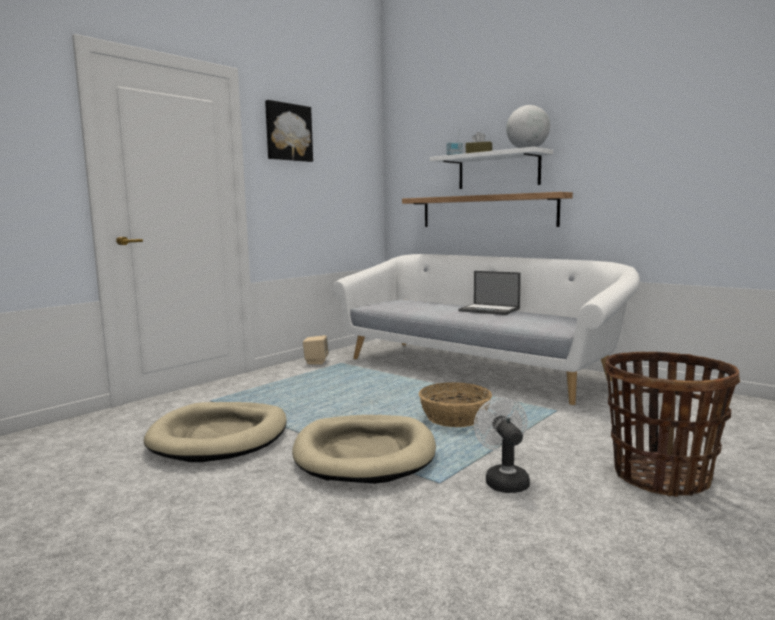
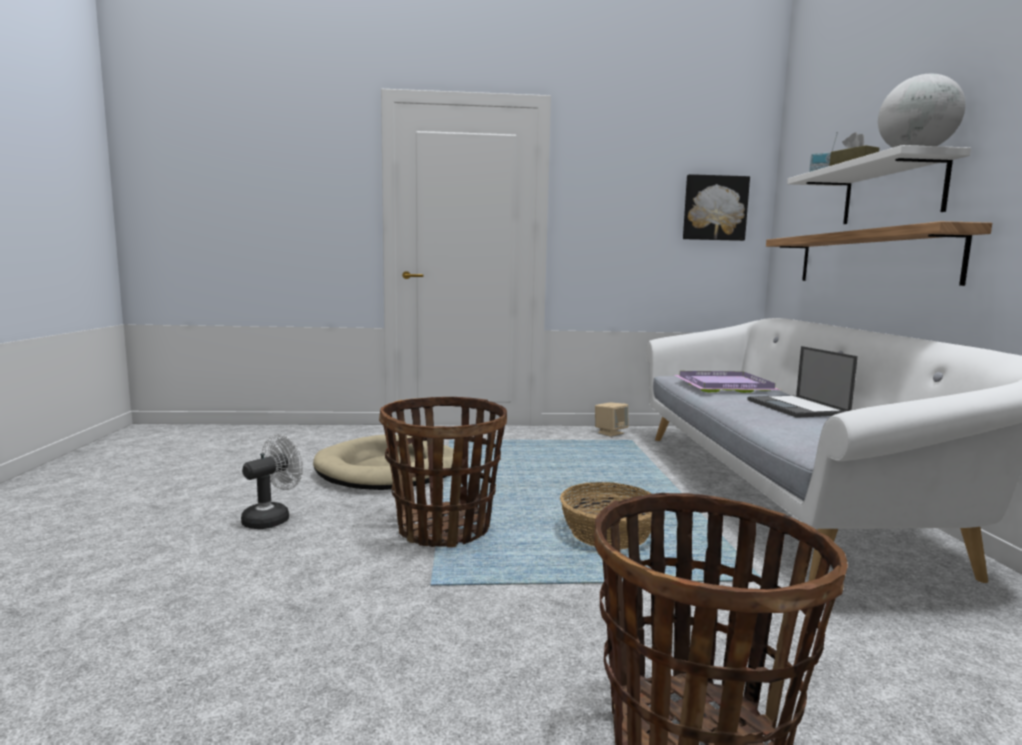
camera: 45 degrees right, 0 degrees up
picture [265,100,313,162] -> picture moved to [683,174,750,241]
beige dog bed [292,415,436,484] -> basket [379,397,507,547]
white fan [474,397,530,493] -> white fan moved to [241,434,303,529]
none -> purple tray [674,371,781,393]

